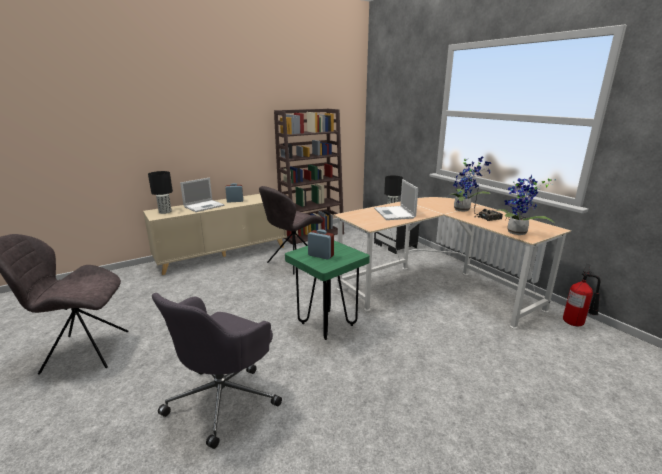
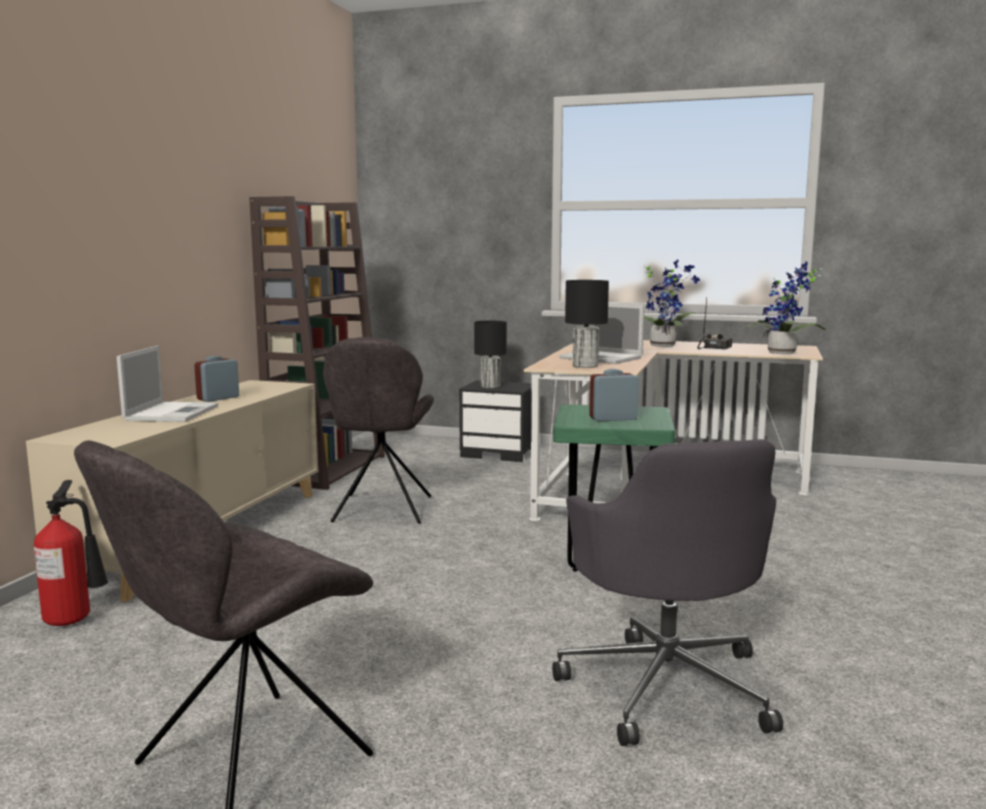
camera: 40 degrees left, 10 degrees down
black table lamp [148,171,173,214] -> black table lamp moved to [565,280,609,368]
fire extinguisher [563,264,601,326] -> fire extinguisher moved to [34,480,108,626]

